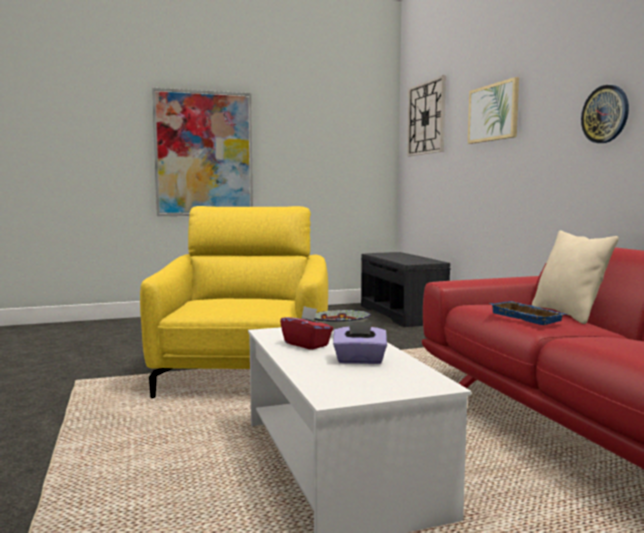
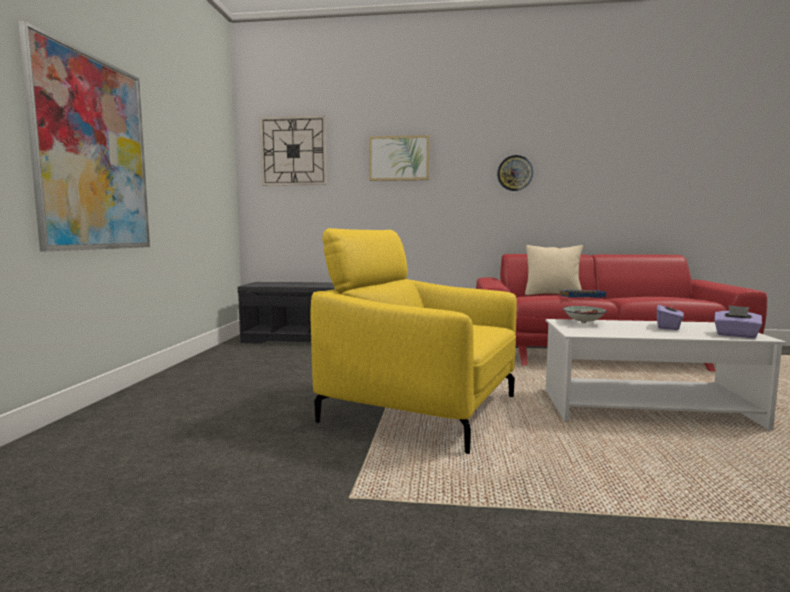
camera: 65 degrees left, 0 degrees up
red tissue box [280,306,333,350] -> none
none -> purple tissue box [714,305,762,338]

